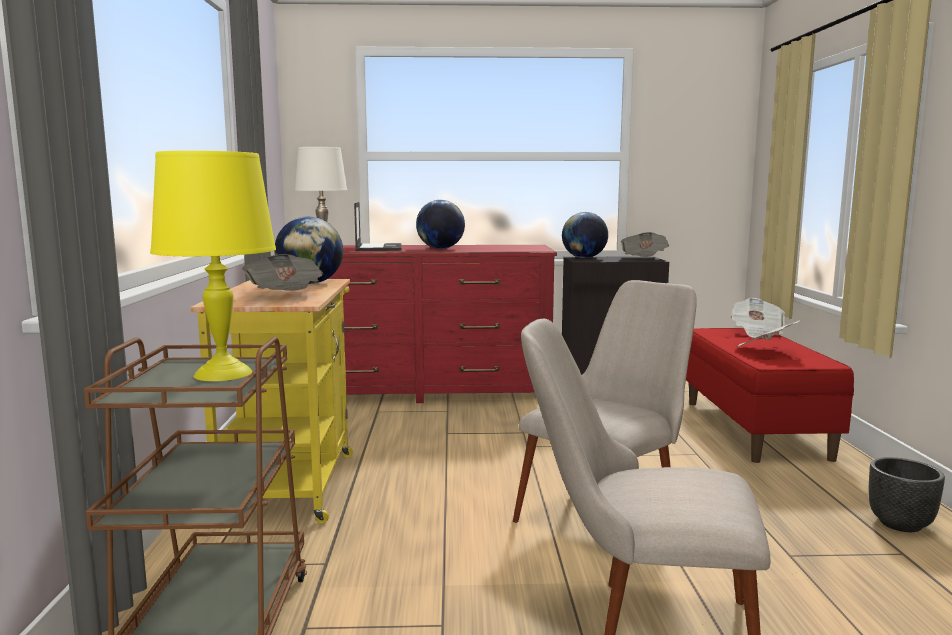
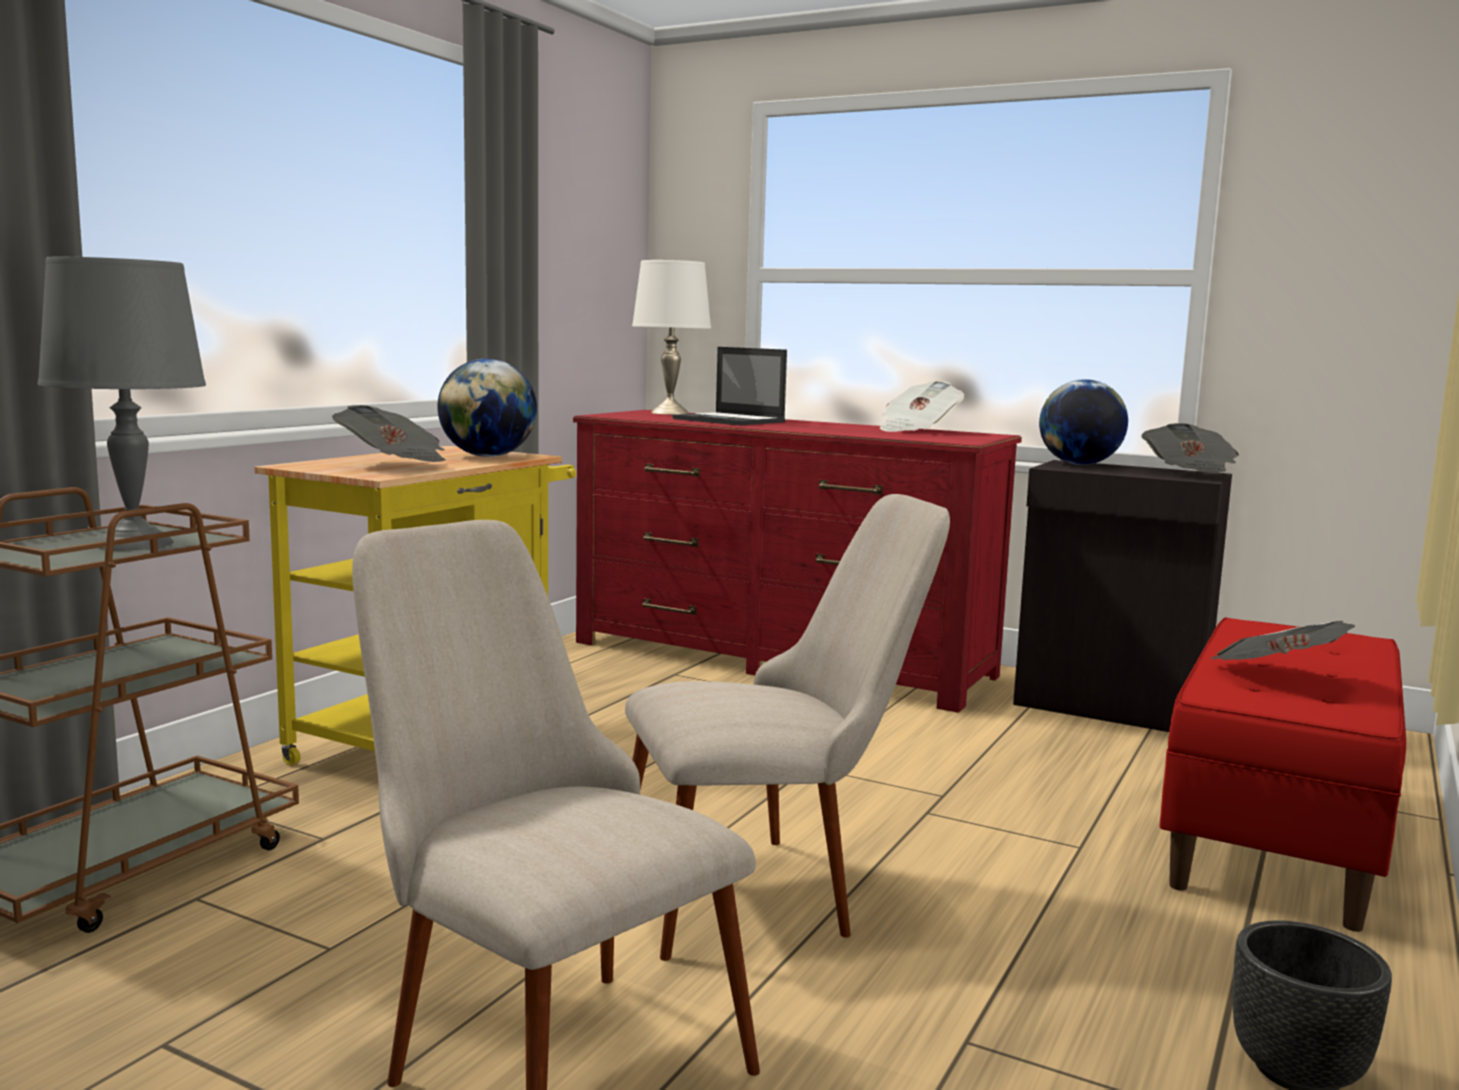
camera: 30 degrees right, 0 degrees up
yellow table lamp [150,151,276,381] -> grey table lamp [37,257,206,550]
laptop [354,202,402,251] -> laptop turned 105 degrees clockwise [673,347,787,425]
globe [416,200,465,249] -> none
newspaper [730,298,785,338] -> newspaper moved to [880,381,964,432]

